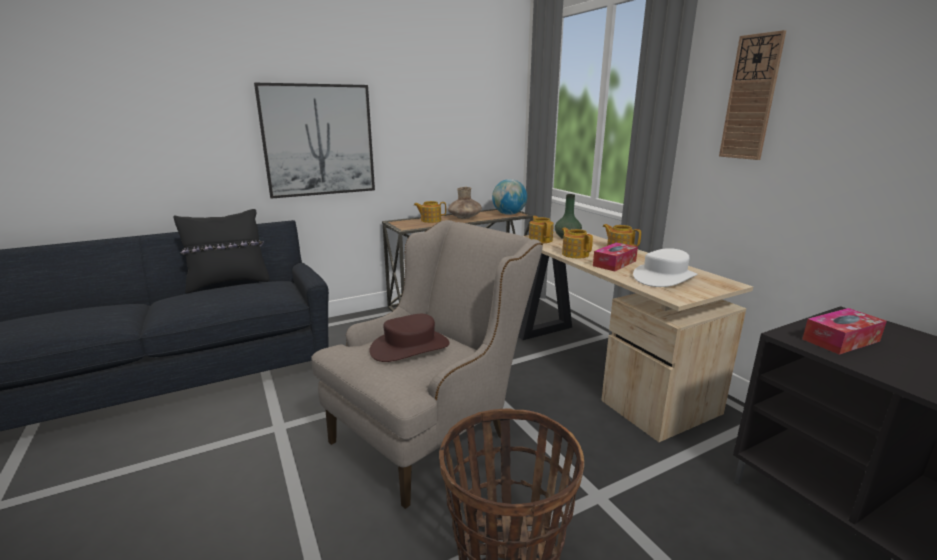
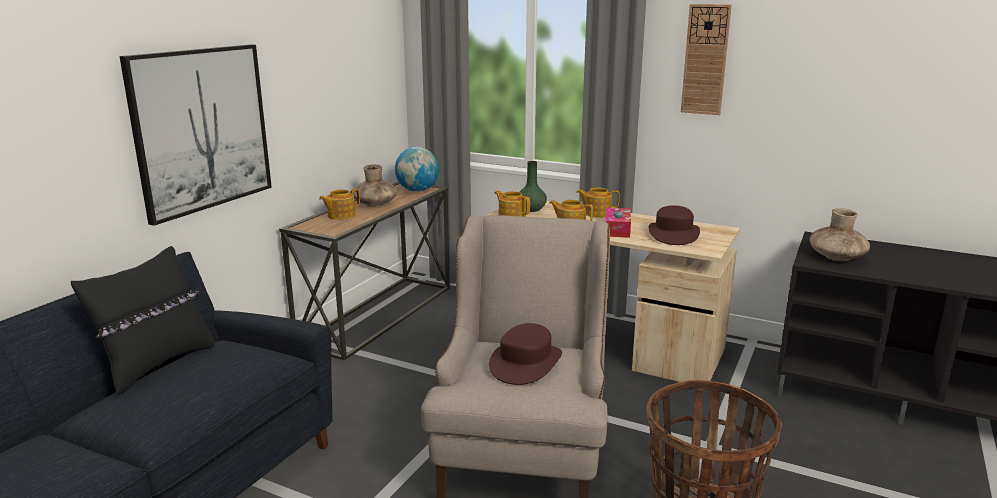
camera: 35 degrees left, 0 degrees up
white hat [633,248,697,287] -> brown hat [649,205,700,245]
tissue box [802,308,887,355] -> brown vase [810,208,870,261]

